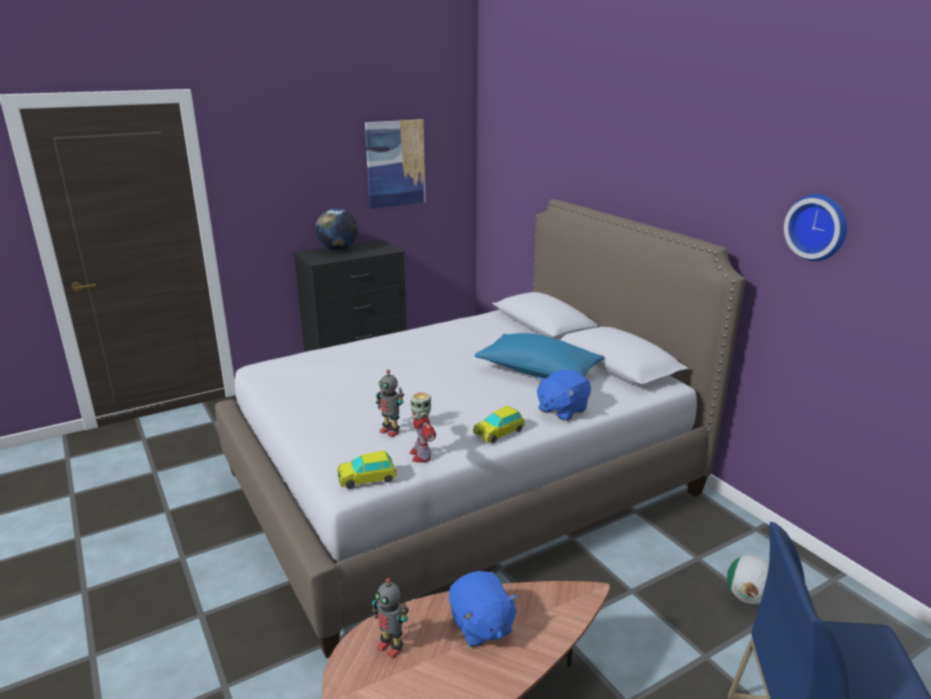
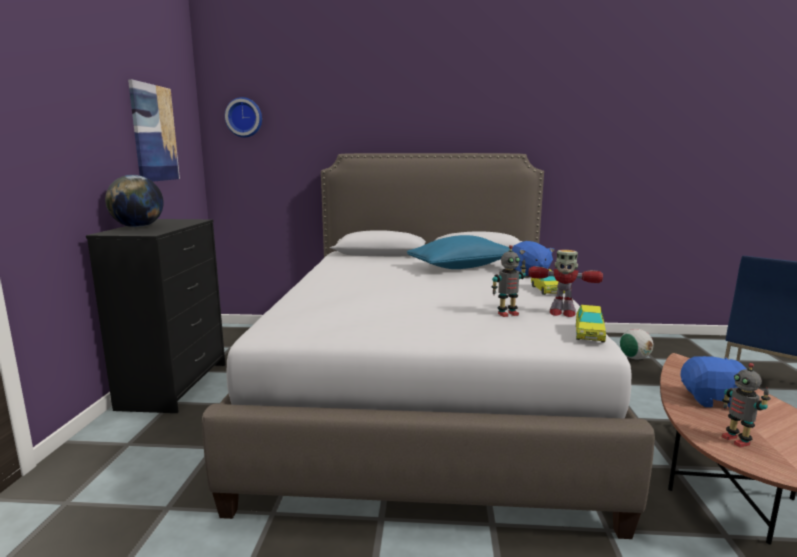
camera: 55 degrees left, 10 degrees down
toy robot [372,578,409,658] -> toy robot turned 90 degrees clockwise [721,363,770,447]
wall clock [784,194,847,261] -> wall clock moved to [225,97,262,137]

